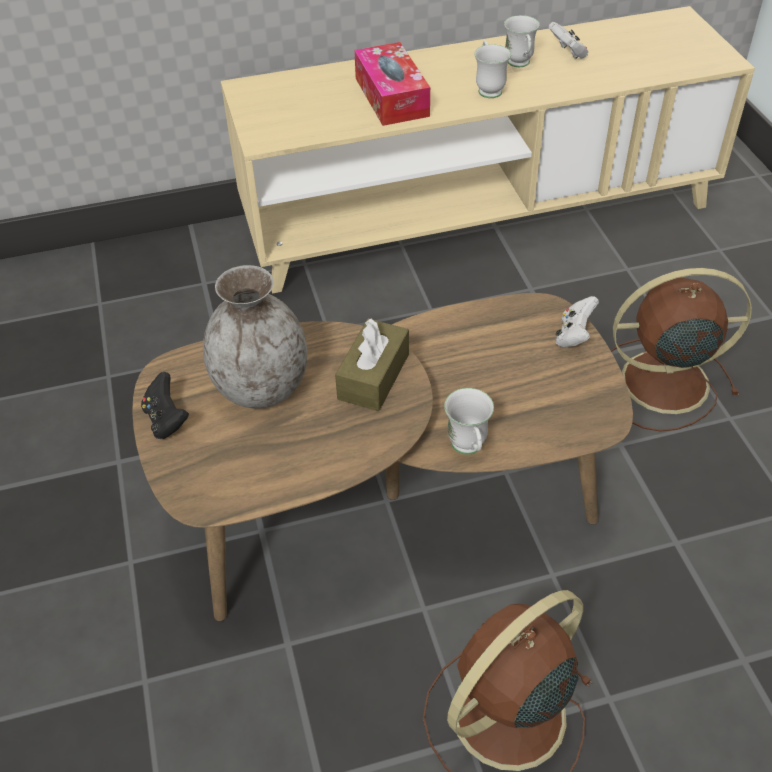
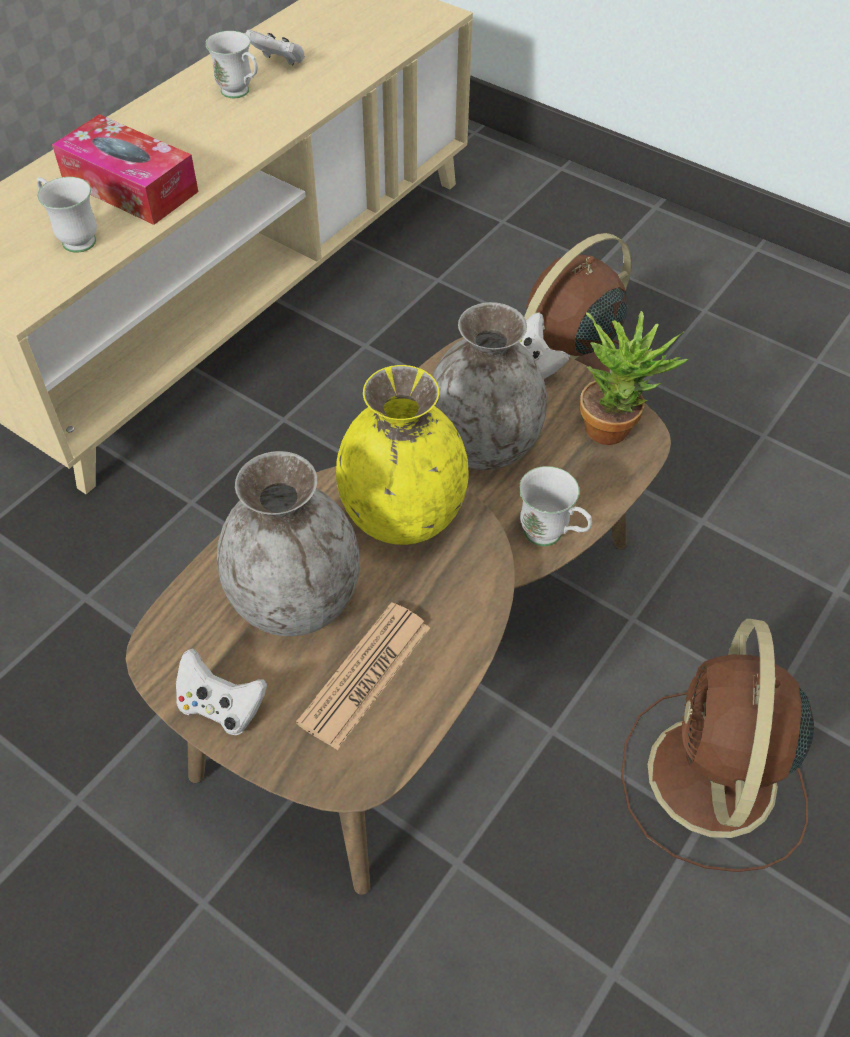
camera: 40 degrees left, 5 degrees up
black game controller [141,372,189,439] -> white game controller [176,648,267,735]
brown tissue box [335,318,409,411] -> yellow vase [336,365,469,545]
white mug [474,40,511,98] -> white mug moved to [37,177,97,253]
none -> newspaper [296,602,430,750]
none -> grey vase [432,302,547,470]
none -> potted plant [580,311,689,445]

